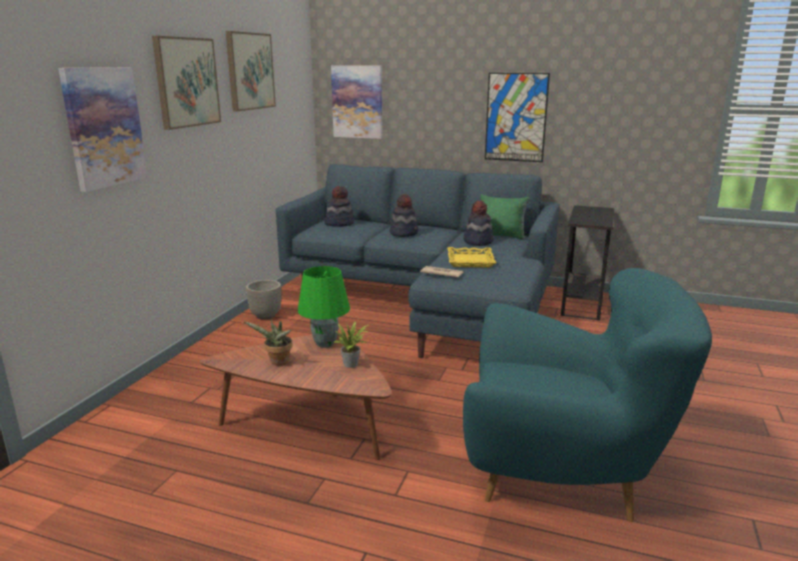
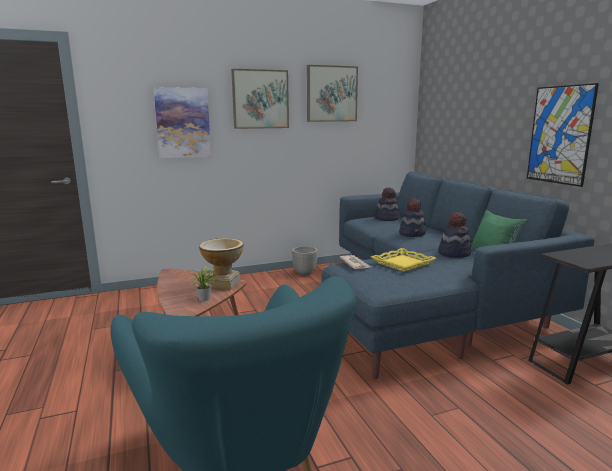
camera: 50 degrees right, 5 degrees down
potted plant [245,319,292,366] -> none
green table lamp [298,266,350,348] -> vase [199,238,244,290]
picture [331,66,382,139] -> none

